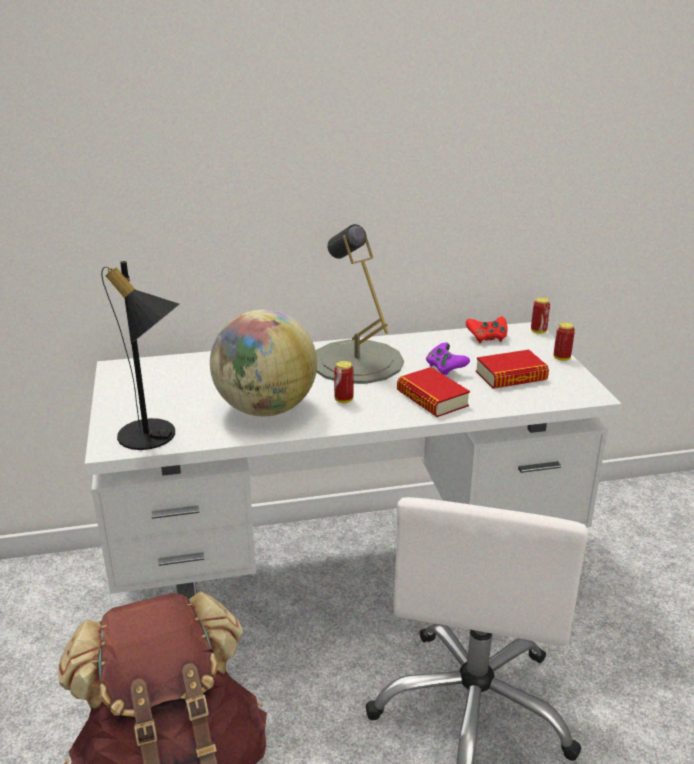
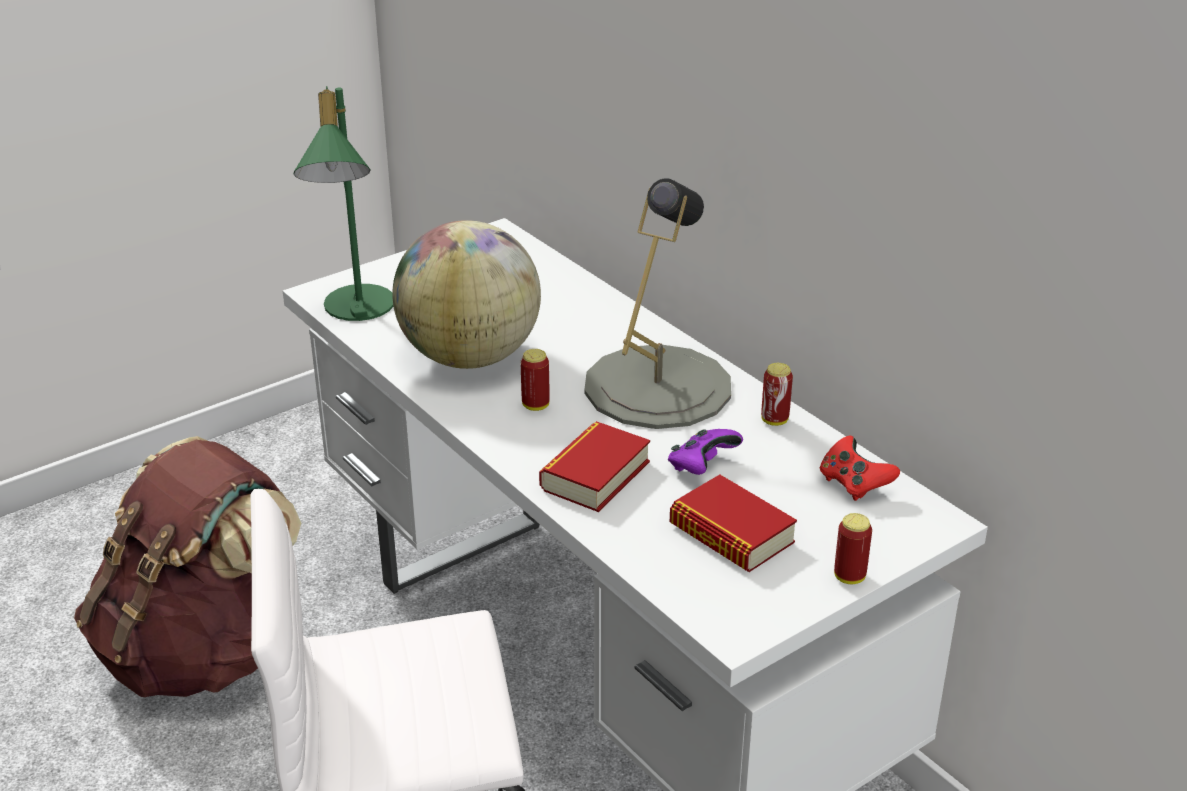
camera: 65 degrees right, 5 degrees up
black table lamp [101,261,179,450] -> green table lamp [293,86,393,321]
can [531,297,550,334] -> can moved to [761,363,793,426]

